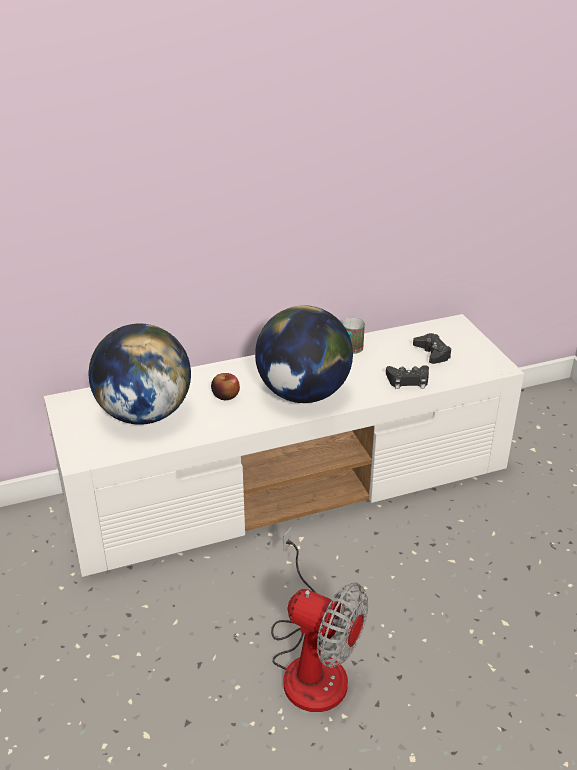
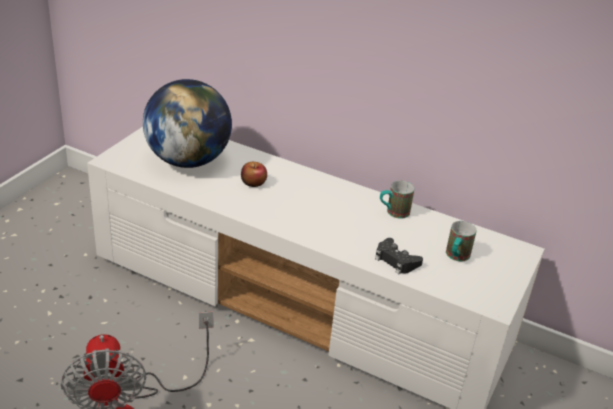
camera: 45 degrees right, 0 degrees up
globe [255,305,353,403] -> none
black game controller [413,333,451,364] -> mug [446,221,477,261]

